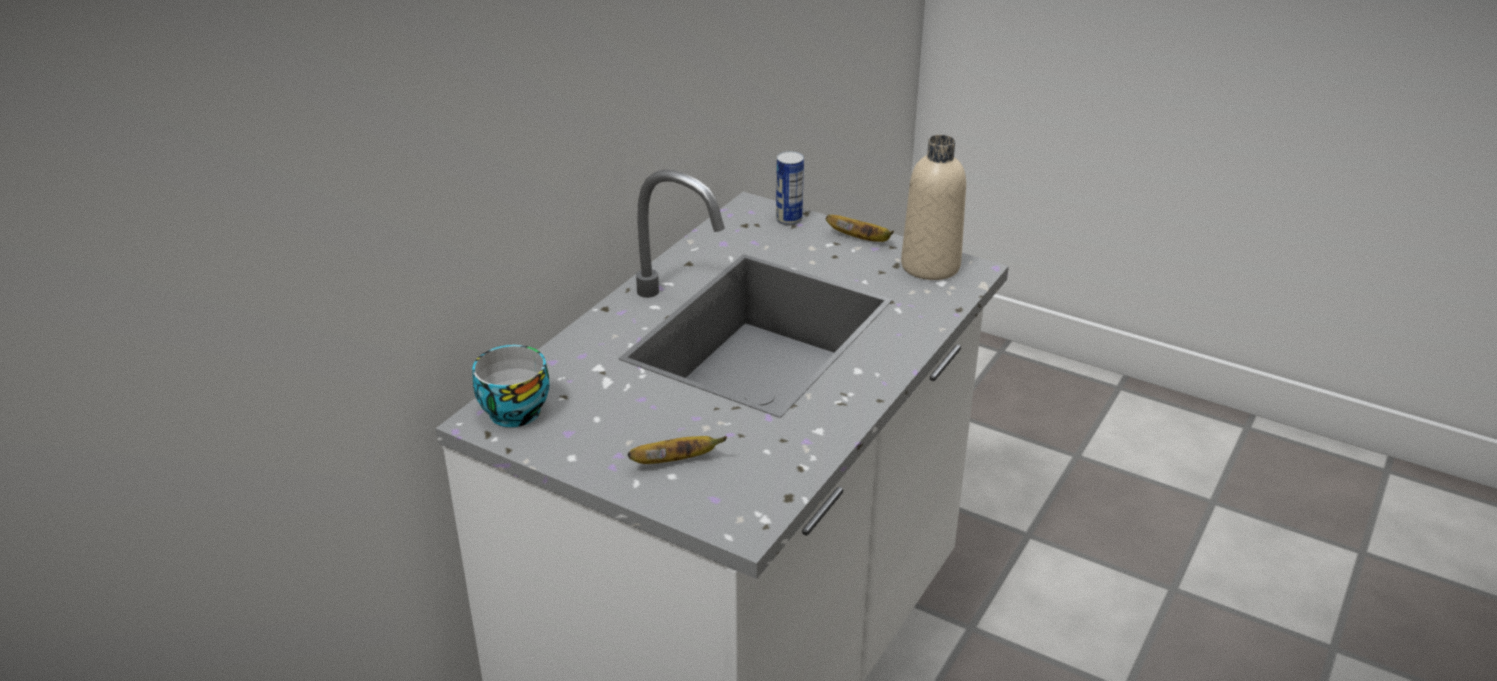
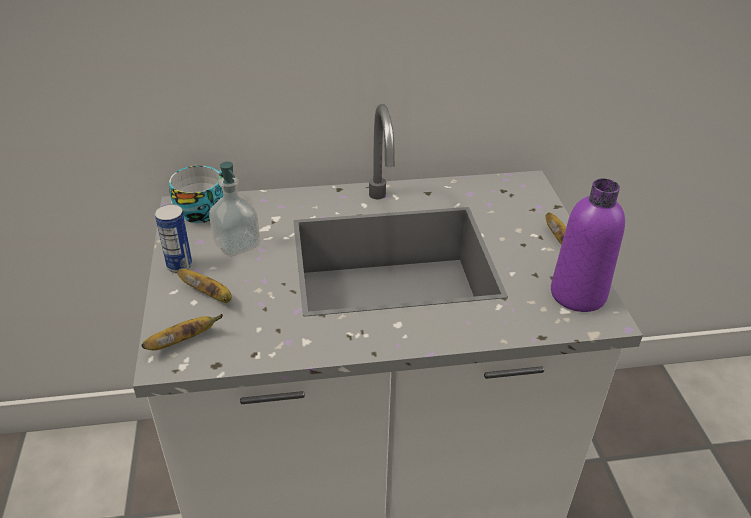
camera: 50 degrees right, 5 degrees up
can [776,151,804,225] -> can moved to [155,204,192,273]
beige bottle [901,135,966,280] -> purple bottle [551,178,625,312]
none -> banana [142,314,223,350]
none -> soap dispenser [209,162,260,257]

